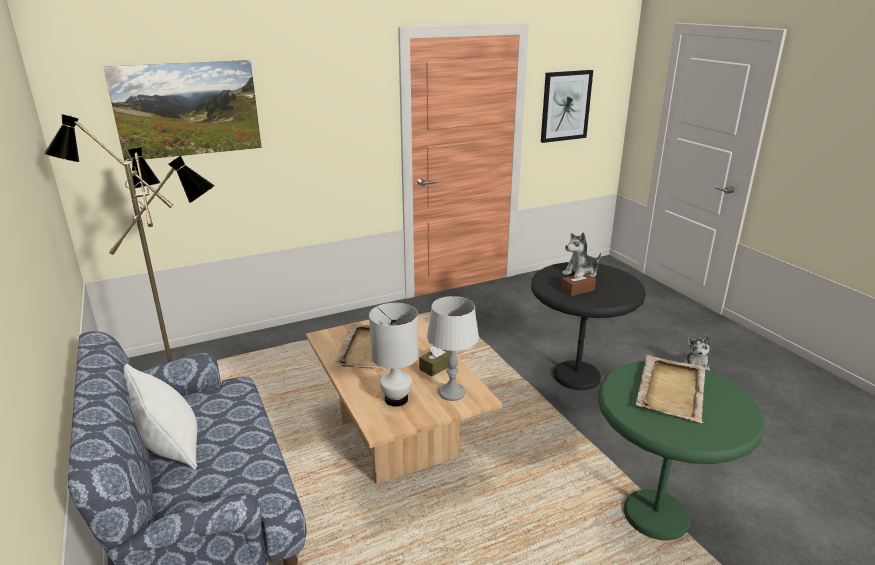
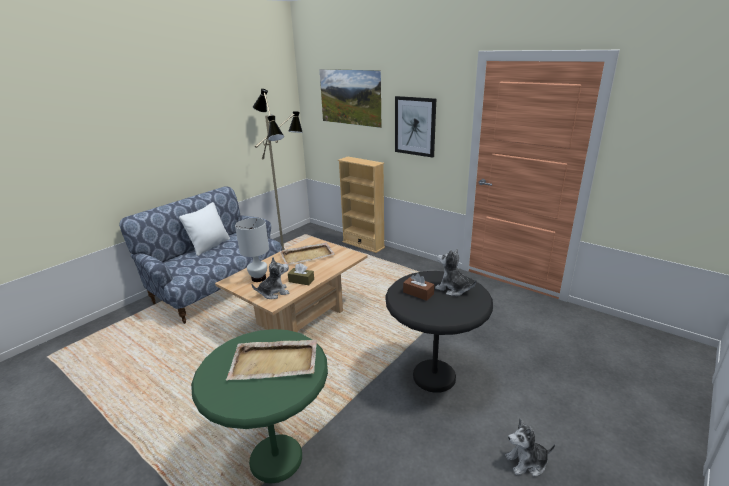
camera: 65 degrees right, 0 degrees up
grey table lamp [427,296,479,401] -> plush toy [252,257,289,299]
picture [541,70,593,143] -> picture moved to [395,96,436,158]
none -> beige bookcase [338,157,385,253]

